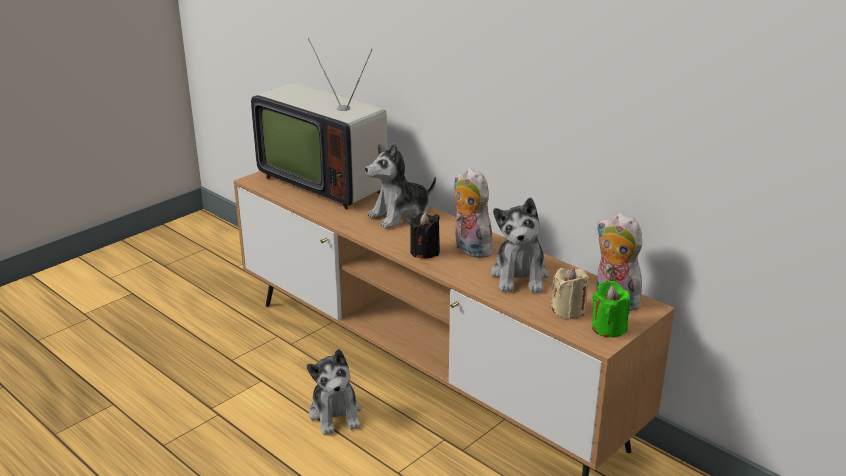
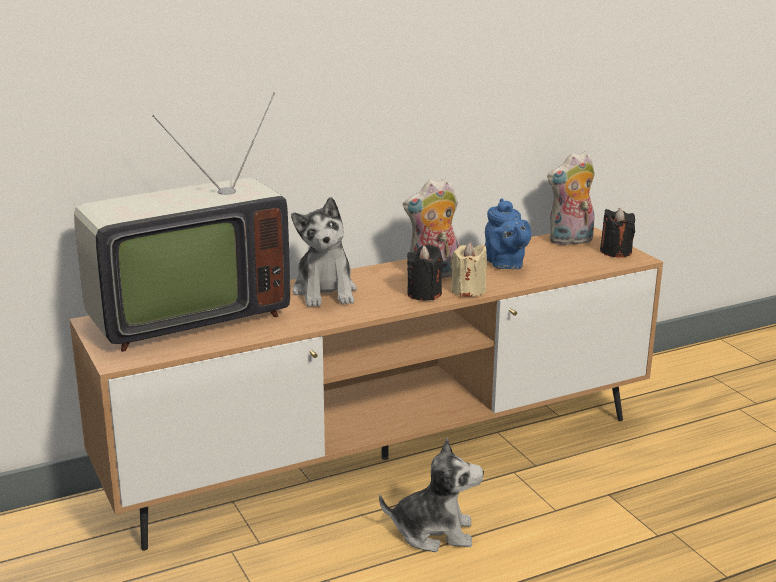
camera: 70 degrees left, 5 degrees down
plush toy [491,197,549,293] -> blue teapot [485,198,531,269]
beige candle [551,268,590,319] -> beige candle moved to [451,242,487,297]
green candle [592,281,630,338] -> black candle [600,208,635,258]

